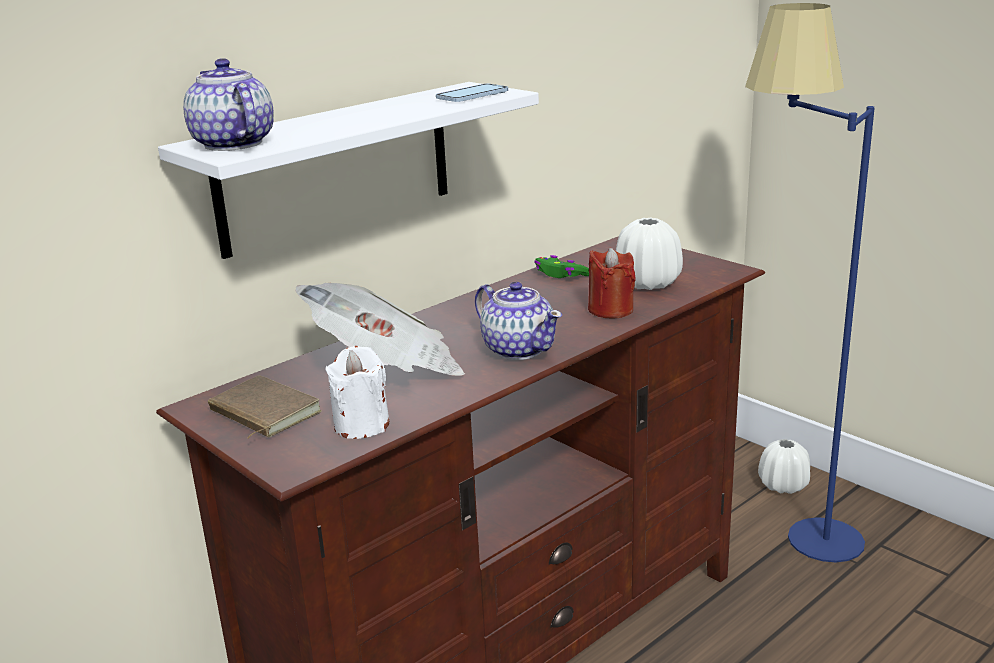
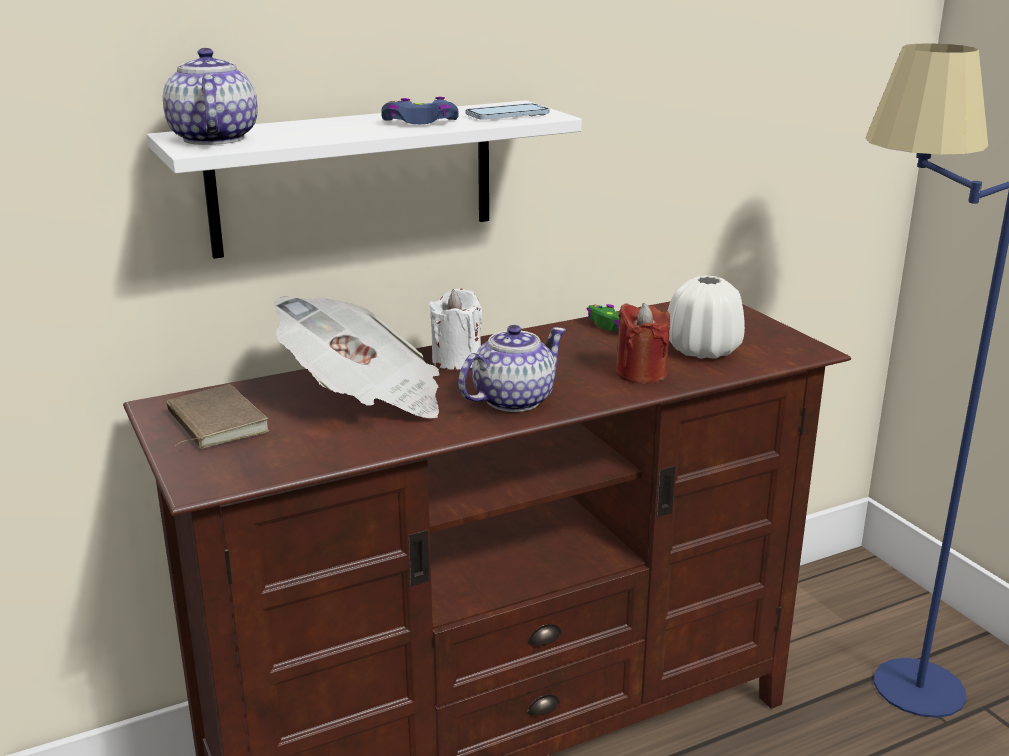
camera: 15 degrees right, 0 degrees up
white candle [325,346,390,439] -> white candle moved to [429,288,482,370]
teapot [475,282,562,360] -> teapot turned 105 degrees counterclockwise [458,325,566,412]
white vase [758,439,810,494] -> none
none -> blue game controller [381,97,459,124]

